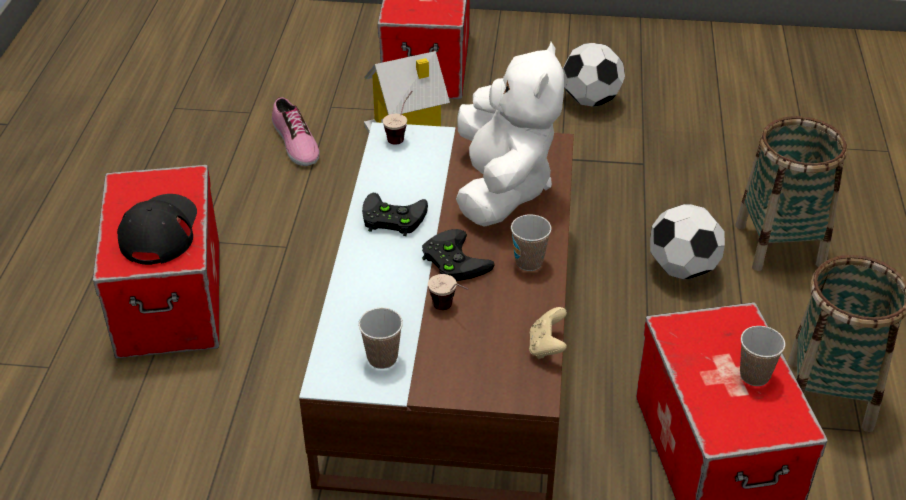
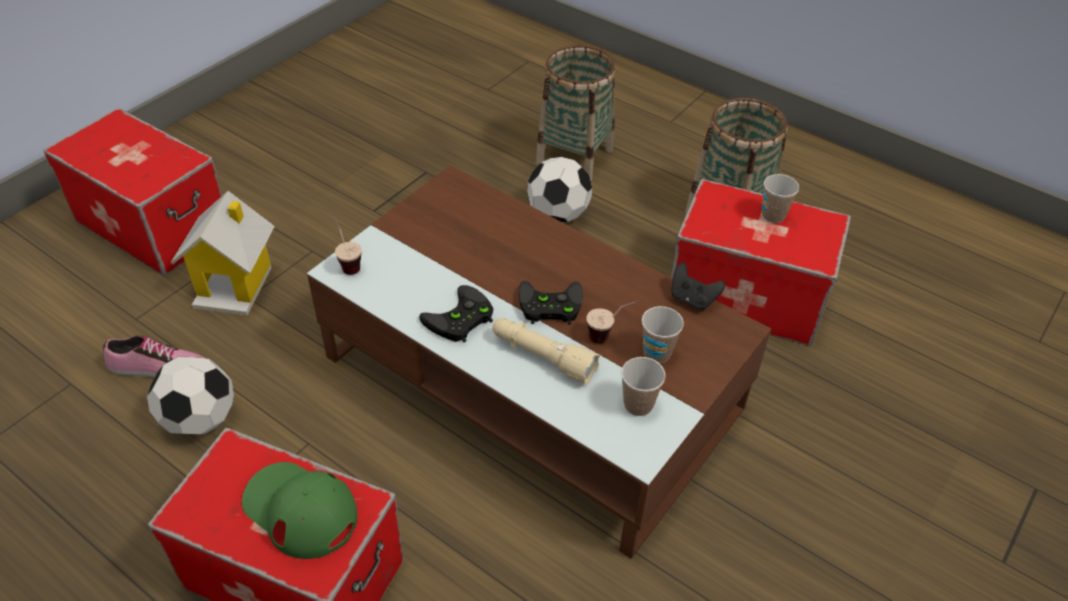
camera: 60 degrees left, 5 degrees up
black cap [117,194,197,265] -> green cap [242,462,357,559]
white plush toy [456,42,564,227] -> none
cup [511,214,552,271] -> cup moved to [642,306,684,363]
beige game controller [529,307,567,359] -> black game controller [671,263,725,310]
football [563,43,625,107] -> football moved to [147,357,234,435]
none -> beige flashlight [492,318,600,384]

